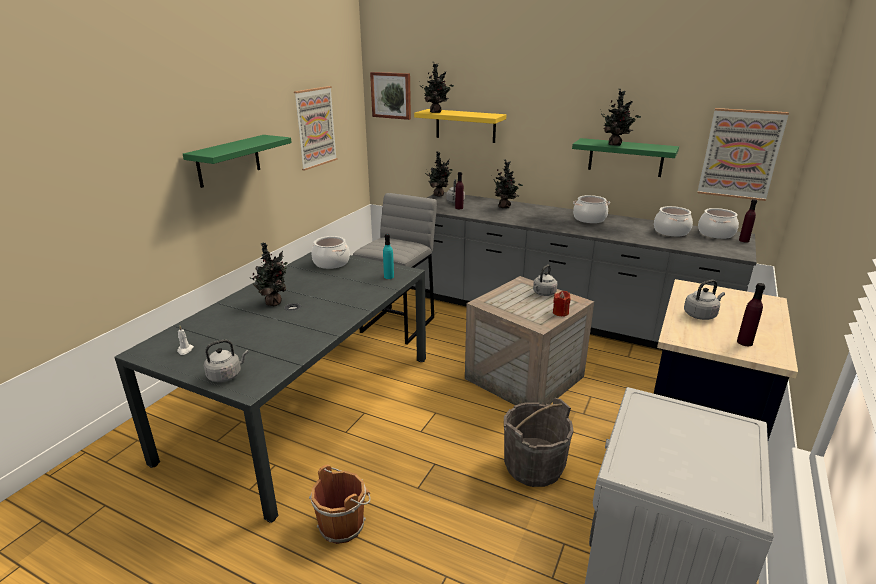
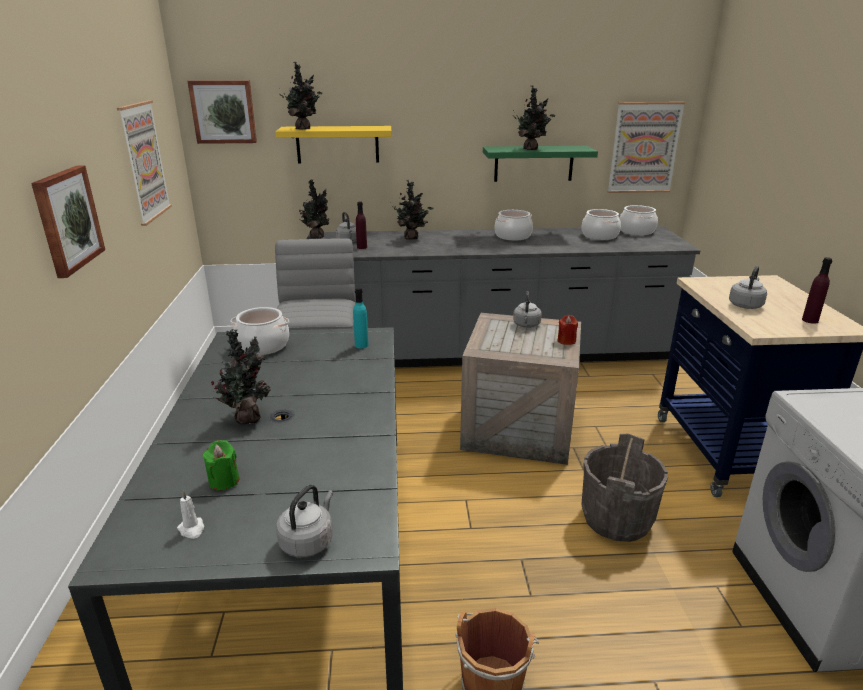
camera: 30 degrees left, 0 degrees up
green shelf [183,135,292,188] -> picture [31,165,105,278]
purple bottle [739,199,757,242] -> none
none -> green candle [202,440,239,491]

